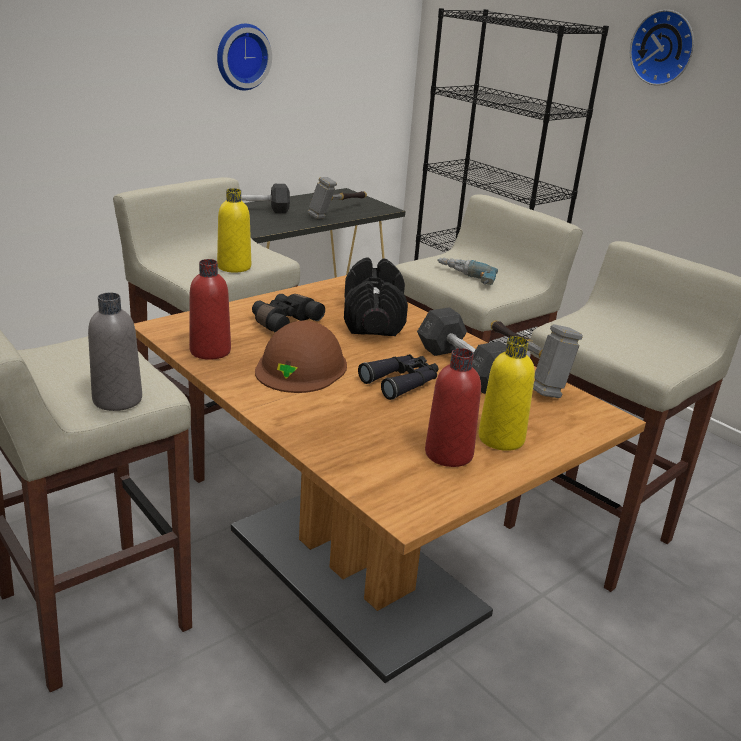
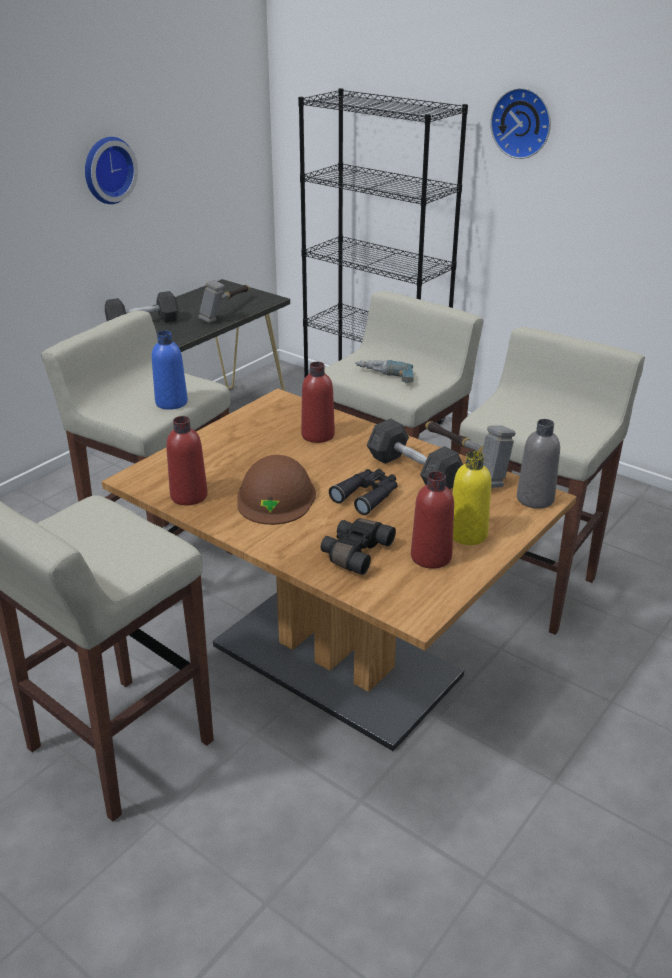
camera: 10 degrees left, 5 degrees up
grey bottle [88,293,142,411] -> grey bottle moved to [517,419,560,509]
yellow bottle [217,188,251,273] -> blue bottle [152,331,188,410]
black binoculars [252,294,325,333] -> black binoculars moved to [321,518,396,575]
black dumbbell [344,257,408,336] -> red bottle [301,362,335,443]

